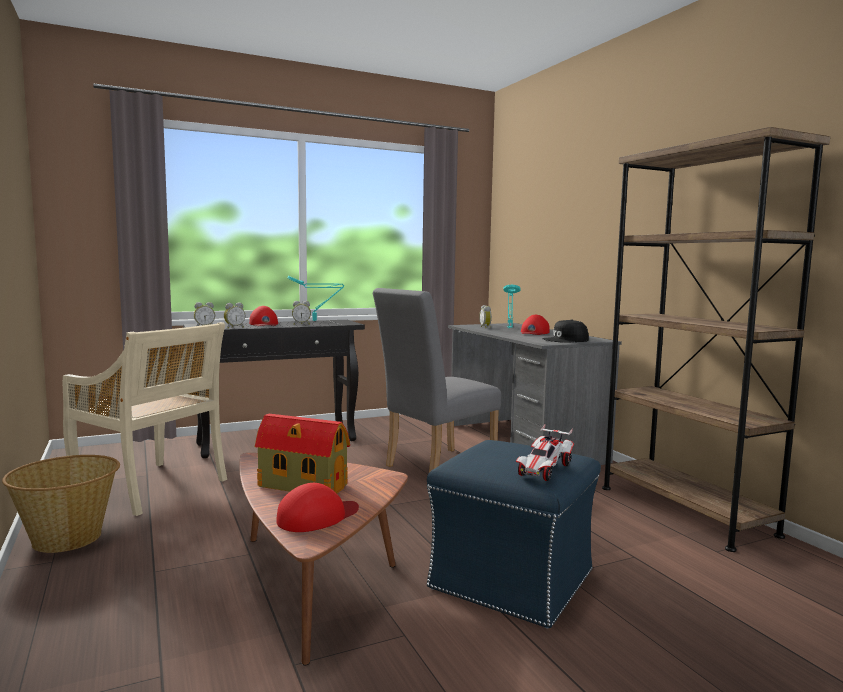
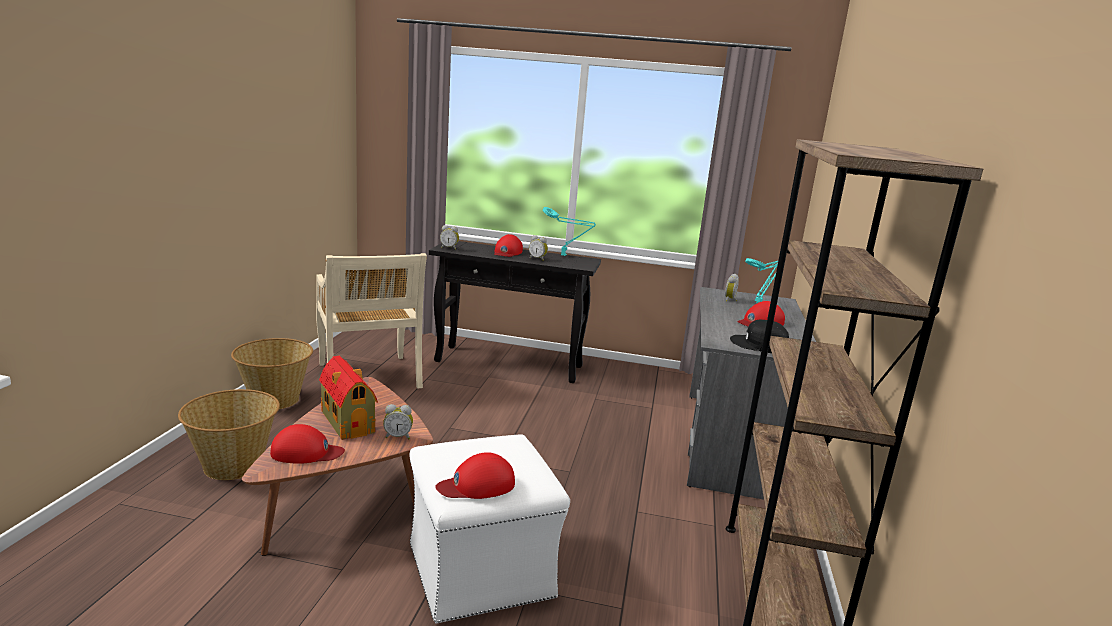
camera: 35 degrees right, 10 degrees up
alarm clock [224,303,245,328] -> alarm clock moved to [383,404,413,439]
grey chair [373,288,501,472] -> none
blue ottoman [427,440,601,628] -> white ottoman [409,434,570,623]
toy car [516,424,574,481] -> red cap [435,452,515,499]
none -> basket [178,389,280,480]

